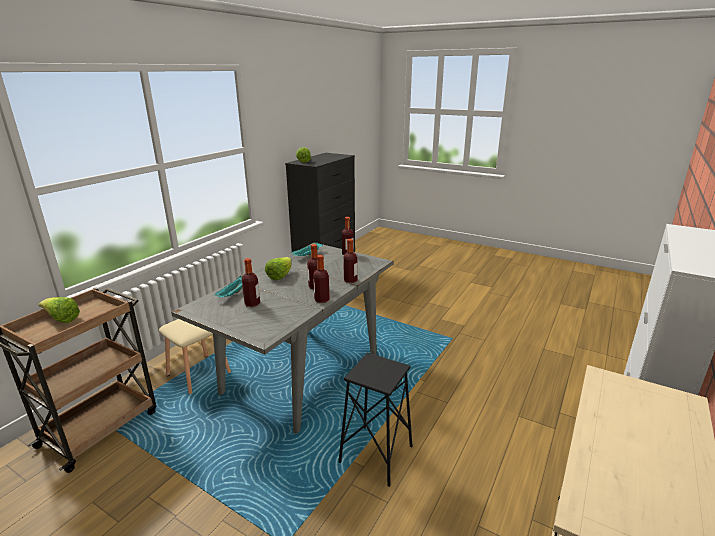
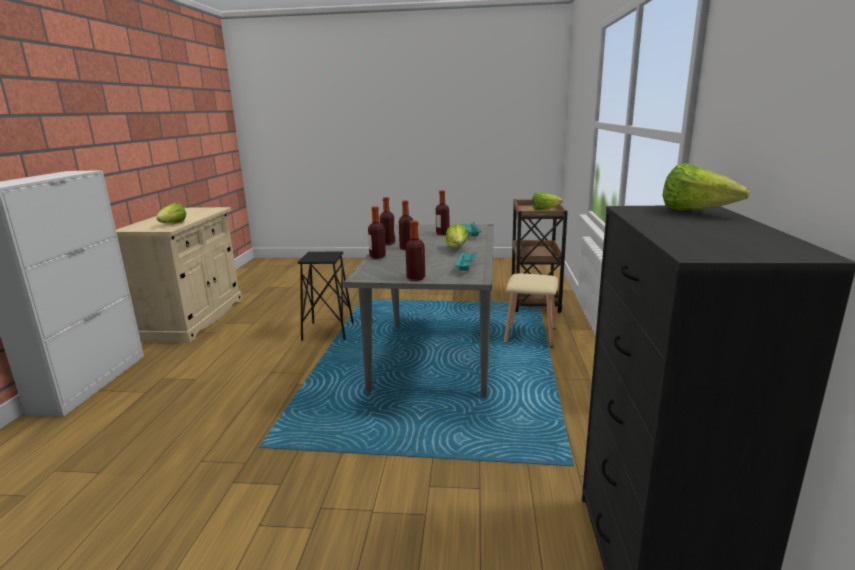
camera: 155 degrees right, 5 degrees down
none -> lettuce [156,203,187,223]

